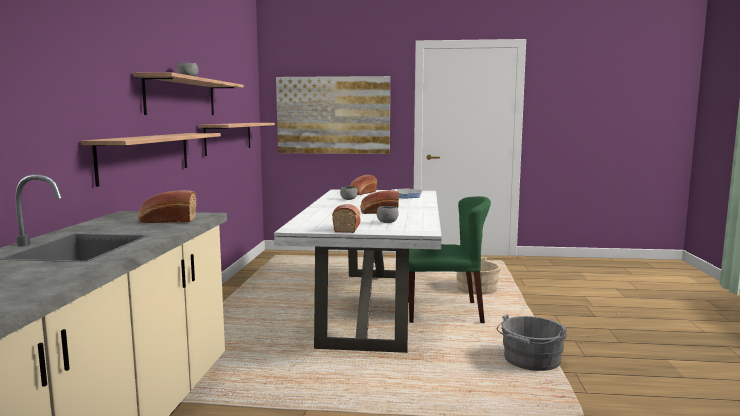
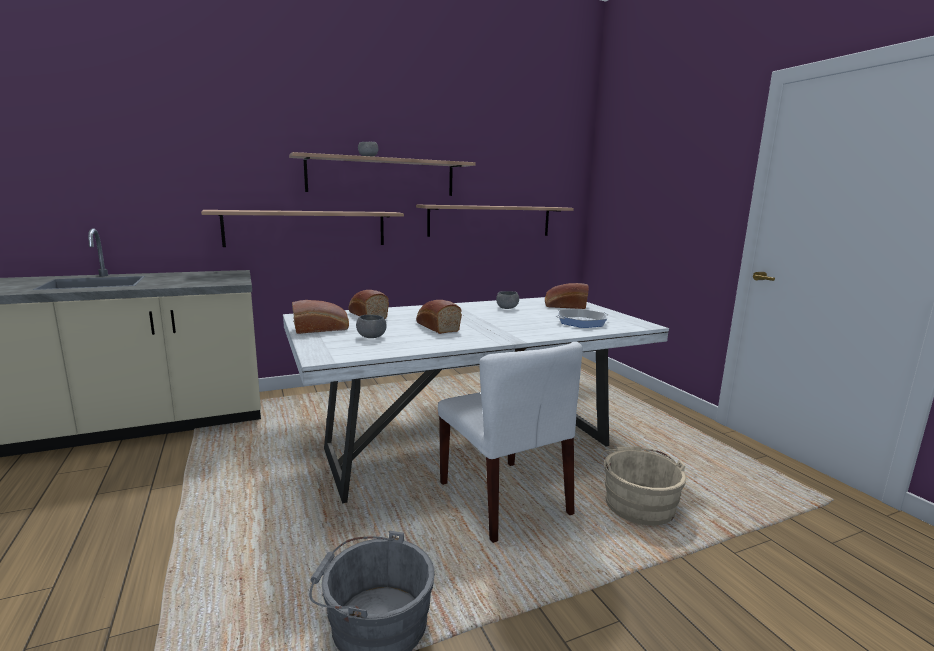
camera: 60 degrees right, 5 degrees up
bread [138,190,196,223] -> bread moved to [348,290,389,319]
picture [276,76,390,154] -> none
green chair [408,196,491,323] -> white chair [438,342,583,543]

